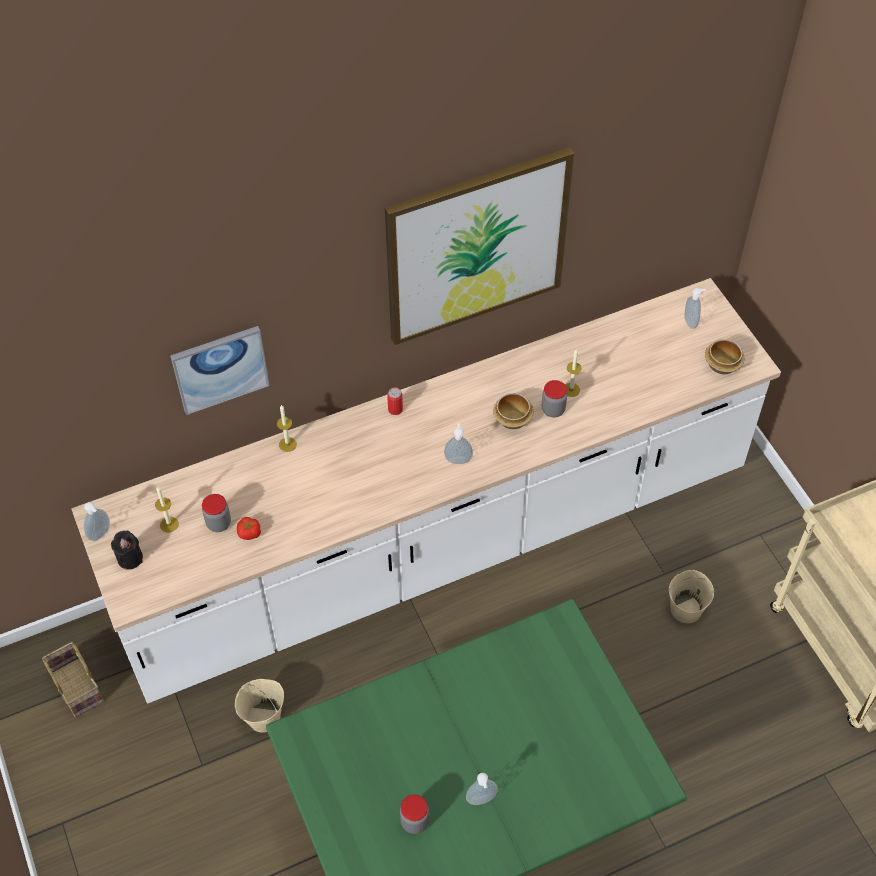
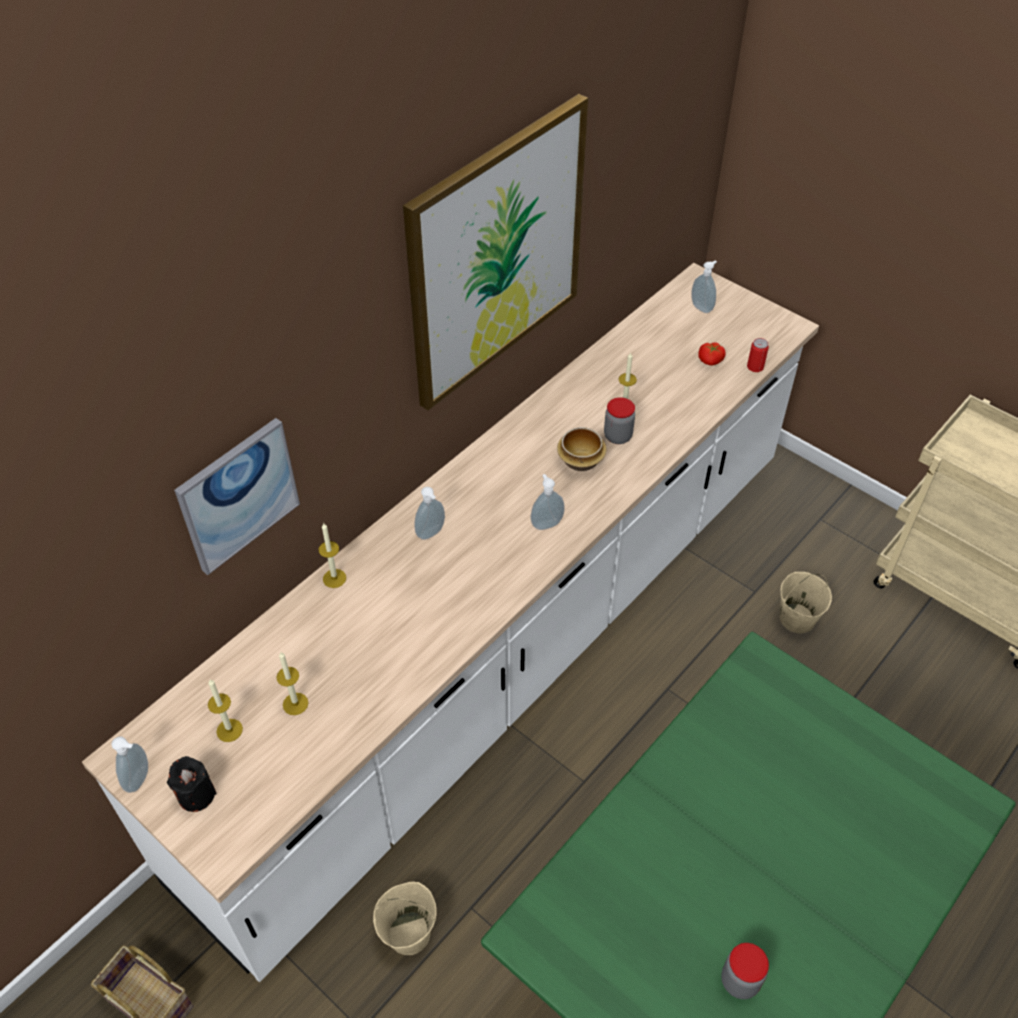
camera: 25 degrees left, 5 degrees down
jar [202,494,231,532] -> candle [276,652,308,715]
tomato [237,517,261,540] -> tomato moved to [699,343,726,365]
can [387,388,403,415] -> can moved to [747,338,769,372]
soap dispenser [466,773,498,805] -> soap dispenser moved to [414,487,445,540]
bowl [705,339,744,374] -> none

